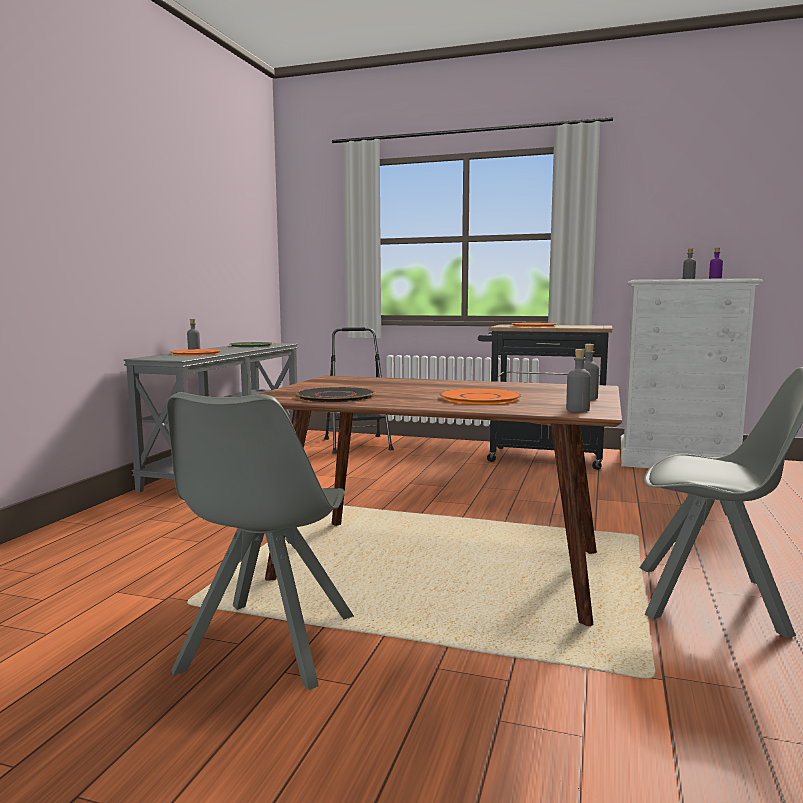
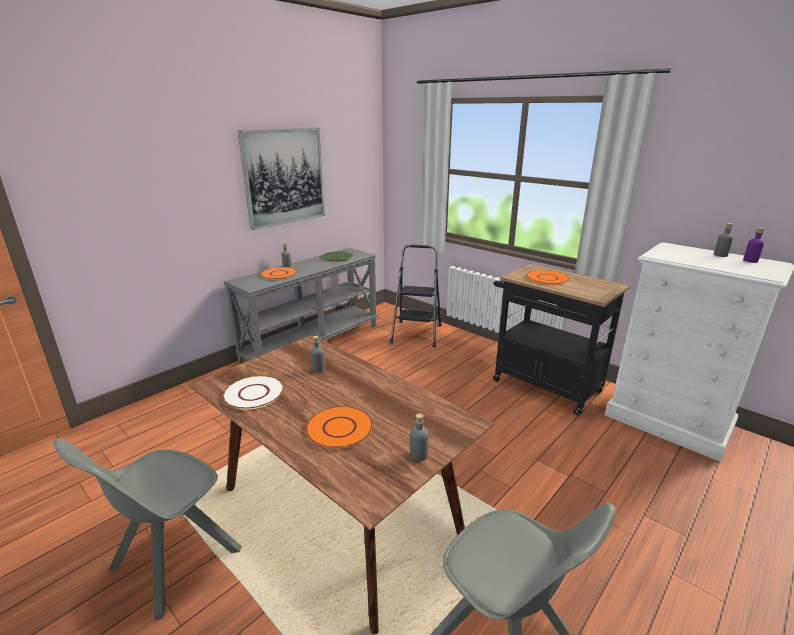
camera: 25 degrees right, 15 degrees up
black plate [296,387,376,402] -> white plate [222,375,284,409]
grey bottle [566,349,591,412] -> grey bottle moved to [310,336,325,373]
none -> picture [238,128,325,230]

